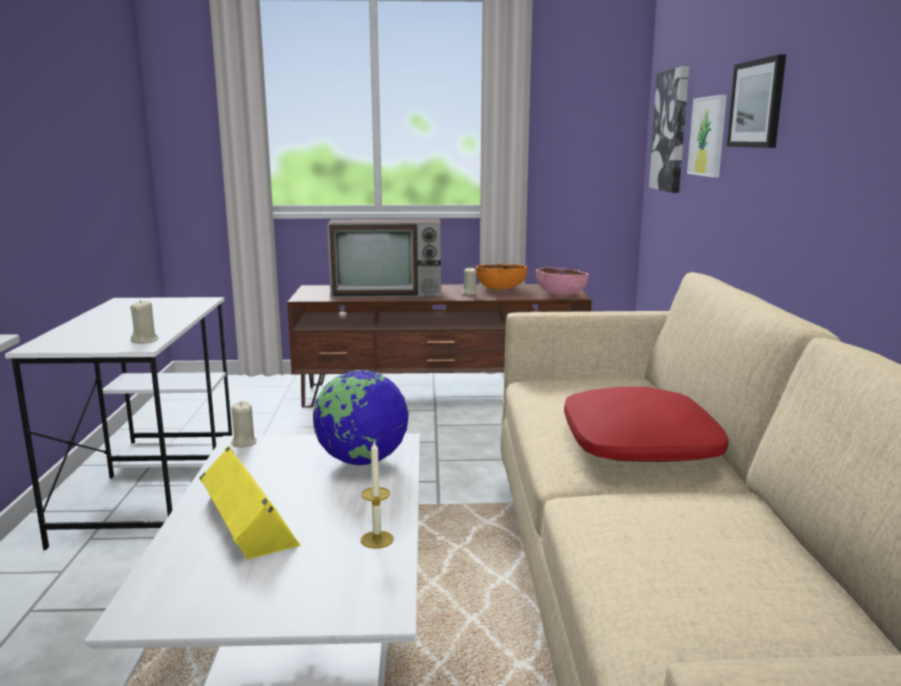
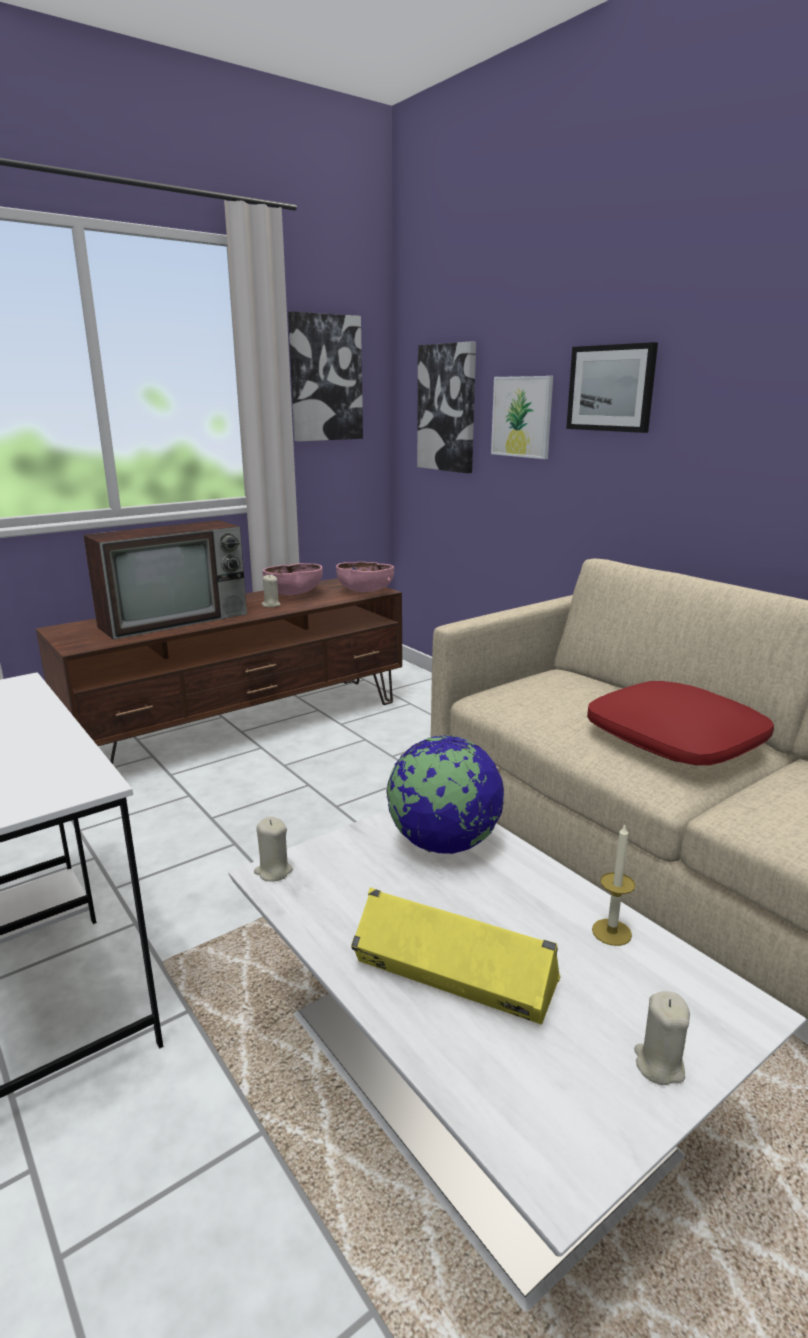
camera: 35 degrees left, 5 degrees up
beige candle [130,300,158,344] -> beige candle moved to [634,991,690,1085]
orange bowl [476,264,527,289] -> pink bowl [263,563,322,595]
none -> picture [288,311,363,442]

